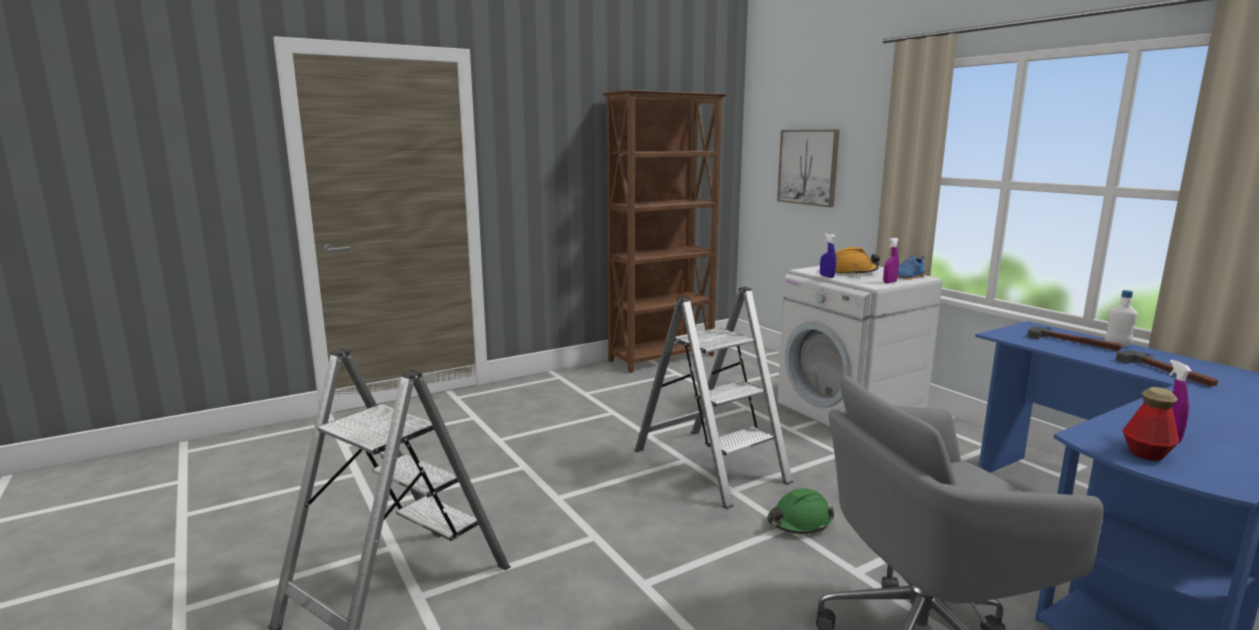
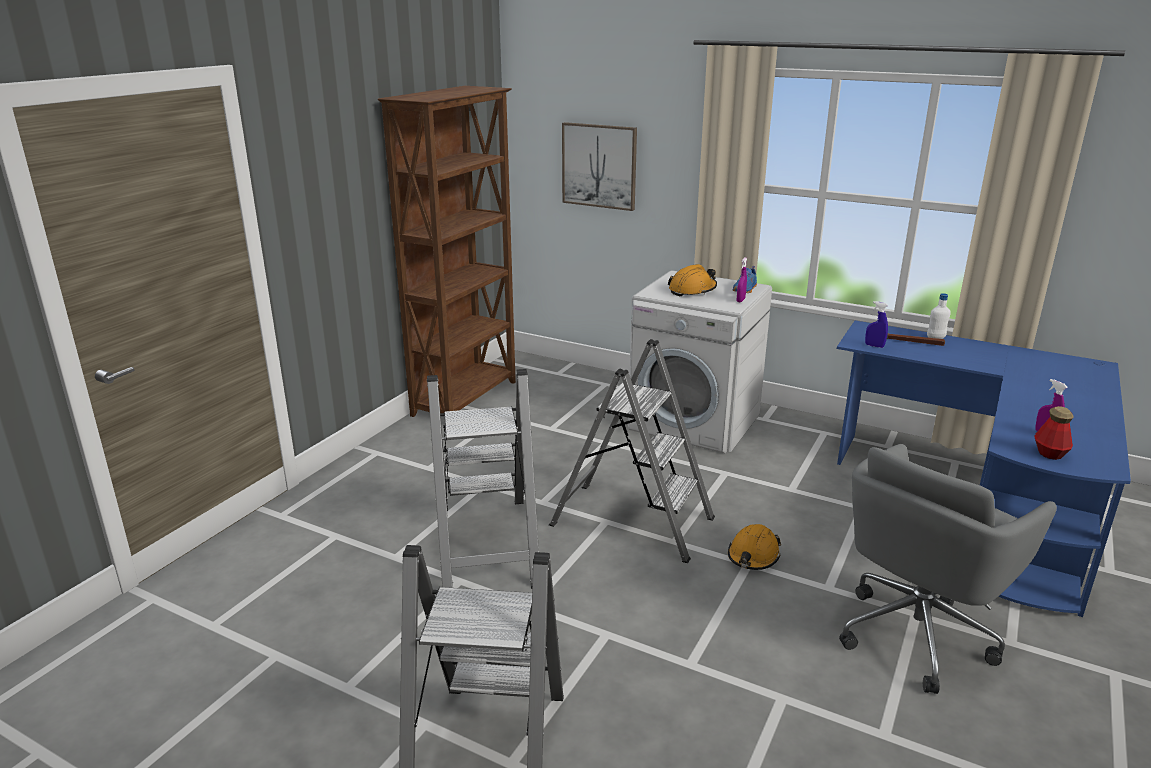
camera: 30 degrees left, 10 degrees up
green hard hat [767,489,834,534] -> orange hard hat [728,524,781,570]
blue spray bottle [820,233,836,278] -> blue spray bottle moved to [865,301,888,348]
hammer [1116,350,1218,386] -> none
none -> grey step ladder [427,369,539,589]

